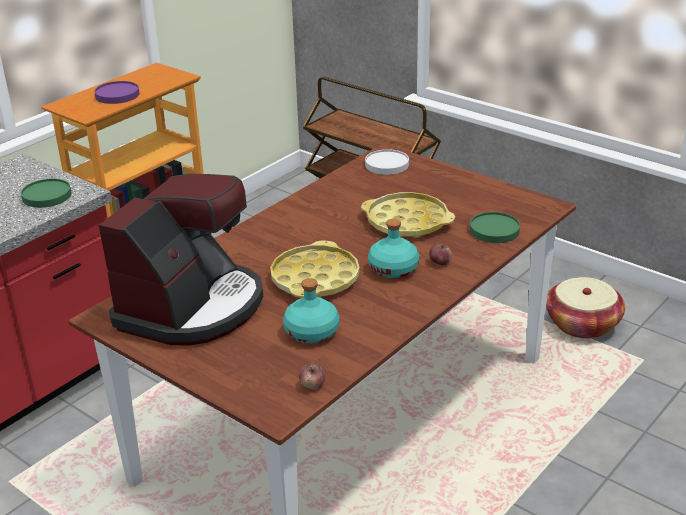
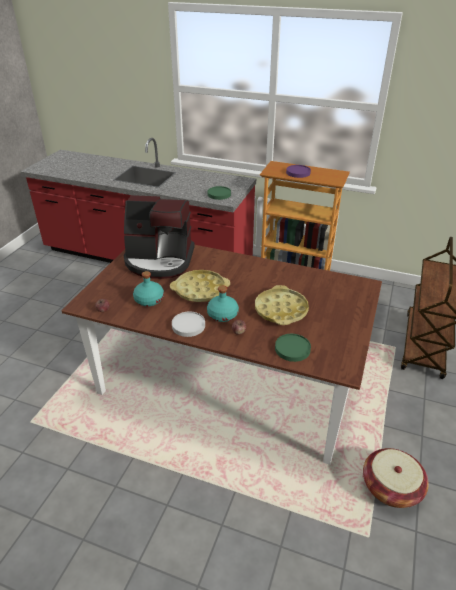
camera: 70 degrees right, 5 degrees up
white plate [365,149,409,175] -> white plate moved to [172,312,205,337]

